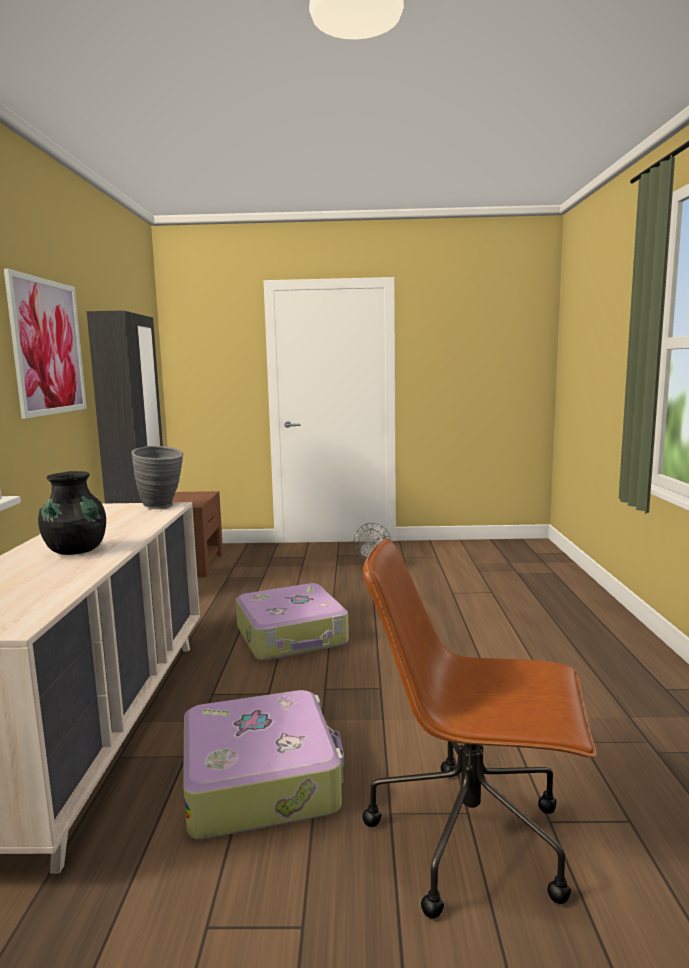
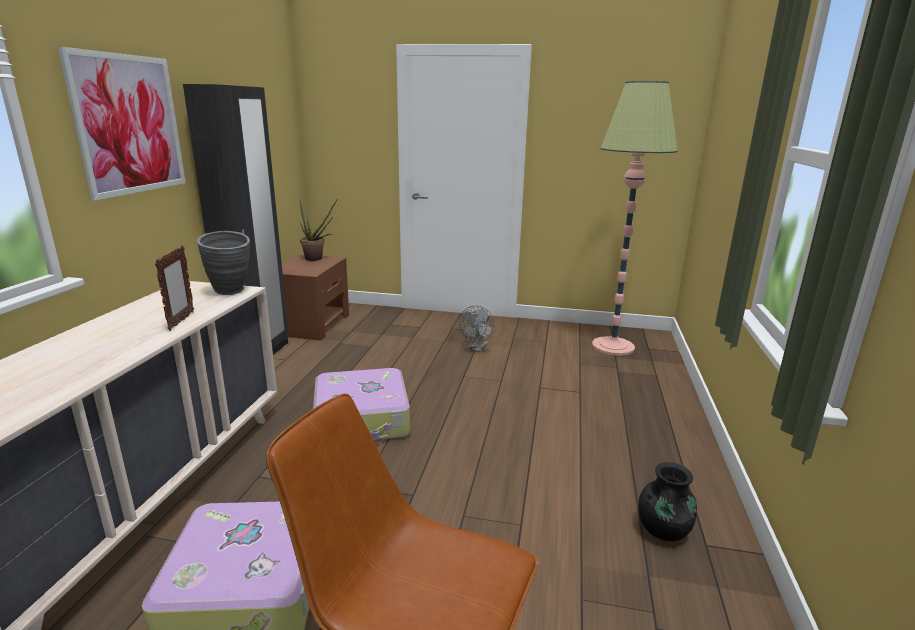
camera: 10 degrees right, 10 degrees up
black vase [38,471,106,555] -> black vase moved to [638,462,697,541]
none -> picture frame [155,245,194,331]
none -> potted plant [300,198,338,261]
none -> floor lamp [592,81,678,356]

